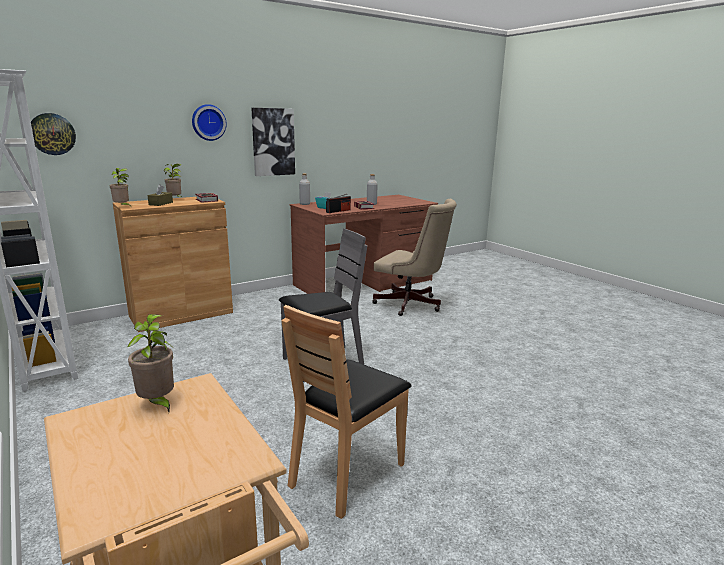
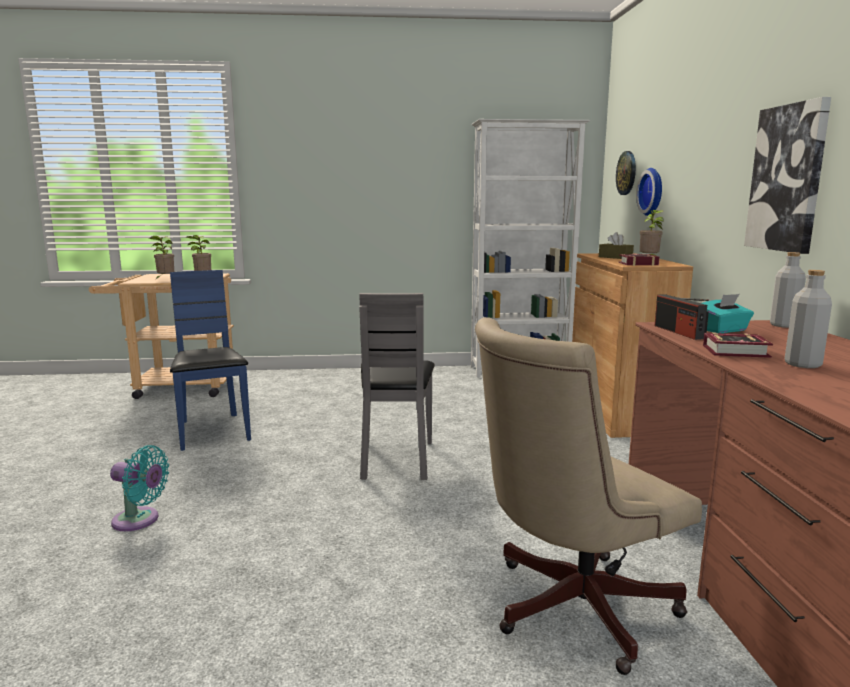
camera: 120 degrees right, 5 degrees down
potted plant [110,168,131,206] -> potted plant moved to [149,236,174,280]
wall clock [192,104,226,141] -> wall clock moved to [636,168,662,216]
brown chair [281,305,411,519] -> blue chair [170,270,251,451]
none -> turquoise fan [110,445,169,531]

